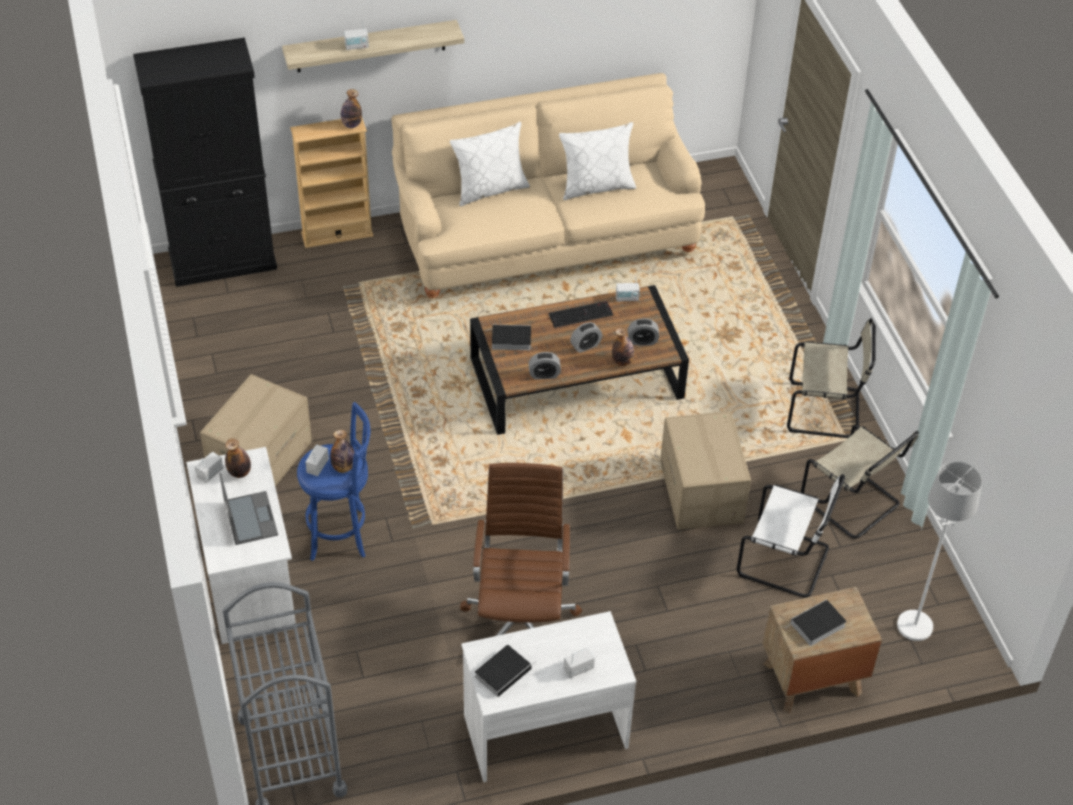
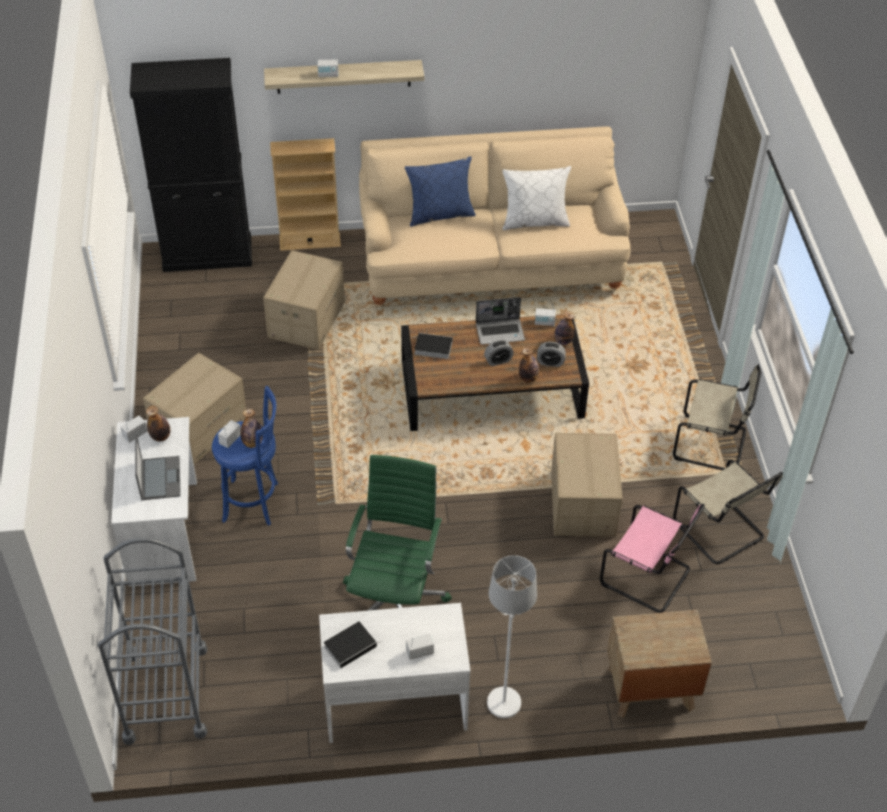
camera: 10 degrees right, 0 degrees up
bottle [341,89,362,128] -> bottle moved to [554,311,575,345]
white pillow [450,122,530,207] -> blue pillow [405,156,476,227]
brown office chair [460,463,582,636] -> green office chair [343,455,452,611]
alarm clock [528,352,561,380] -> none
keyboard [548,301,613,328] -> laptop [476,297,525,345]
white chair [737,474,845,598] -> pink chair [600,504,705,613]
book [785,599,847,646] -> none
white floor lamp [897,461,982,641] -> white floor lamp moved to [487,555,537,718]
none -> cardboard box [263,250,345,350]

